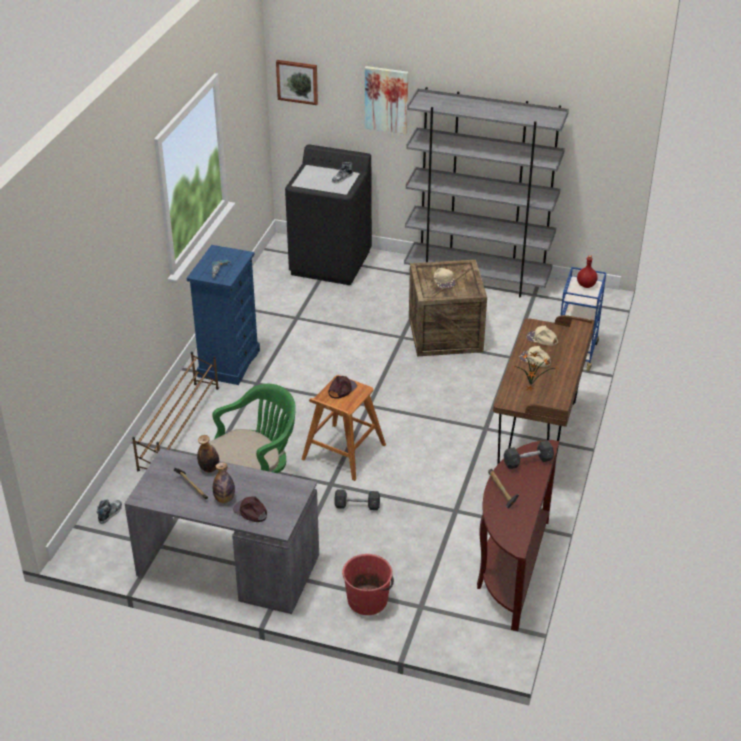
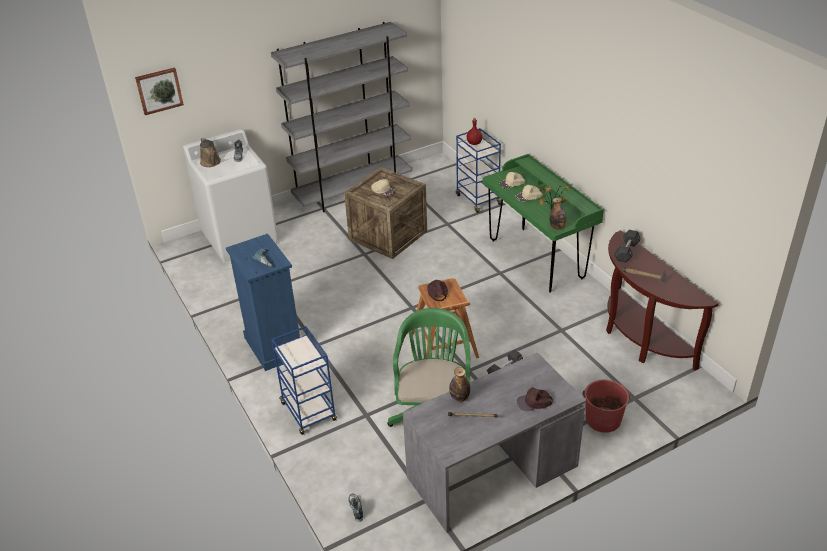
camera: 45 degrees left, 0 degrees up
brown shoe rack [132,352,219,471] -> blue cart [271,326,337,435]
bottle [213,463,235,503] -> bottle moved to [550,198,566,230]
black washing machine [285,145,372,285] -> white washing machine [183,129,278,262]
picture [365,66,408,134] -> none
brown desk [493,315,595,465] -> green desk [483,154,604,293]
none -> brown watering can [200,138,221,167]

